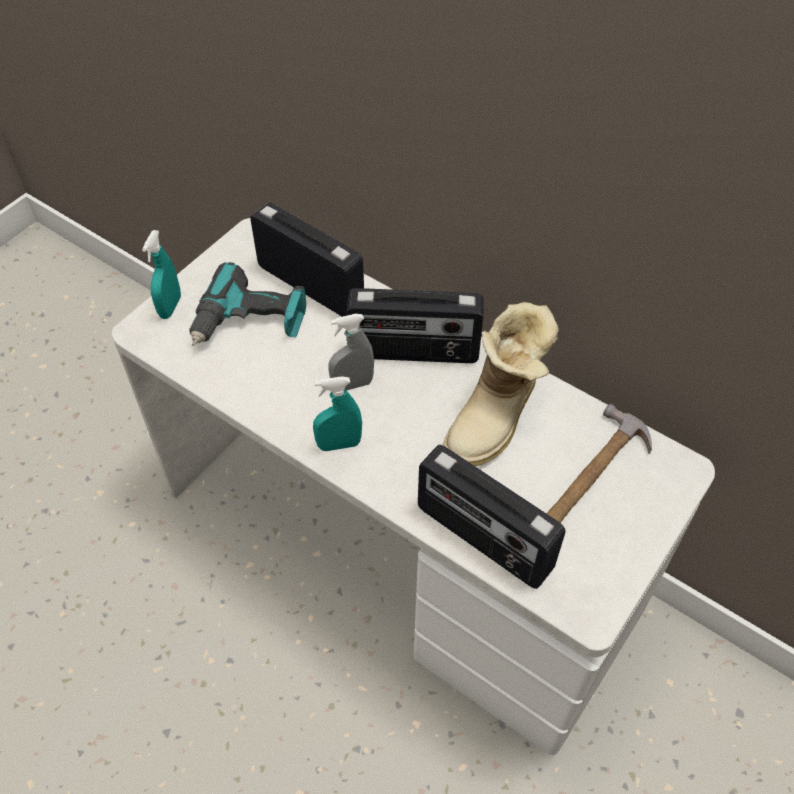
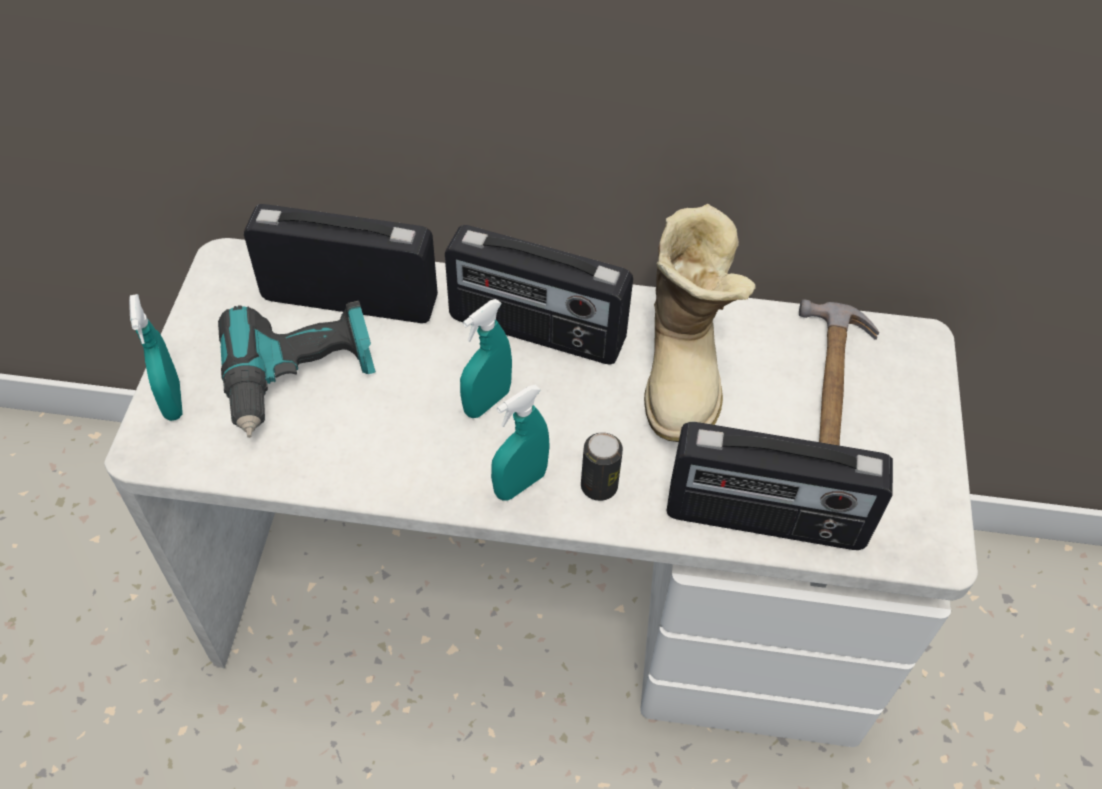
camera: 30 degrees left, 0 degrees up
grey spray bottle [328,314,374,391] -> turquoise spray bottle [460,299,512,418]
radio [346,288,483,363] -> radio turned 45 degrees clockwise [445,225,633,365]
none -> can [581,432,623,501]

